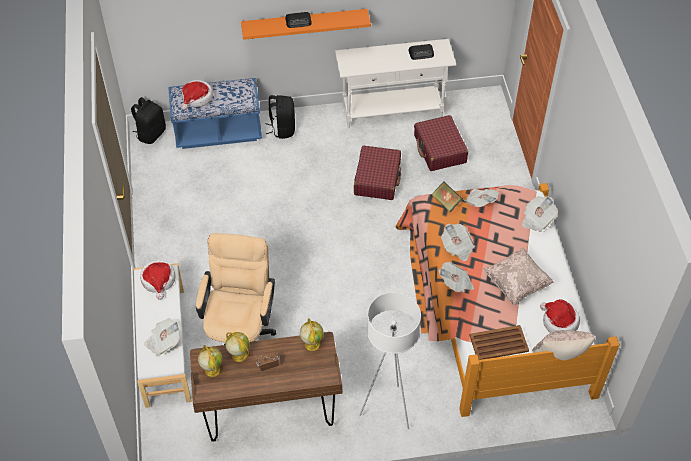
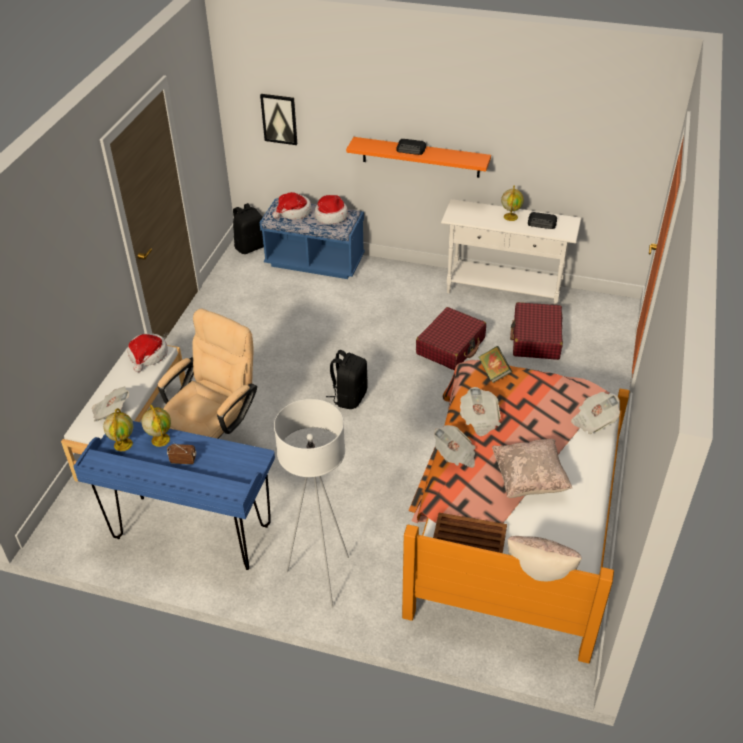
camera: 25 degrees right, 10 degrees down
brown desk [190,332,343,442] -> blue desk [73,421,275,570]
black backpack [266,95,295,139] -> black backpack moved to [326,350,367,409]
globe [300,318,324,351] -> globe moved to [501,186,524,221]
newspaper [464,189,499,207] -> none
hat [540,299,580,333] -> hat moved to [315,195,348,224]
none -> picture [260,94,297,145]

